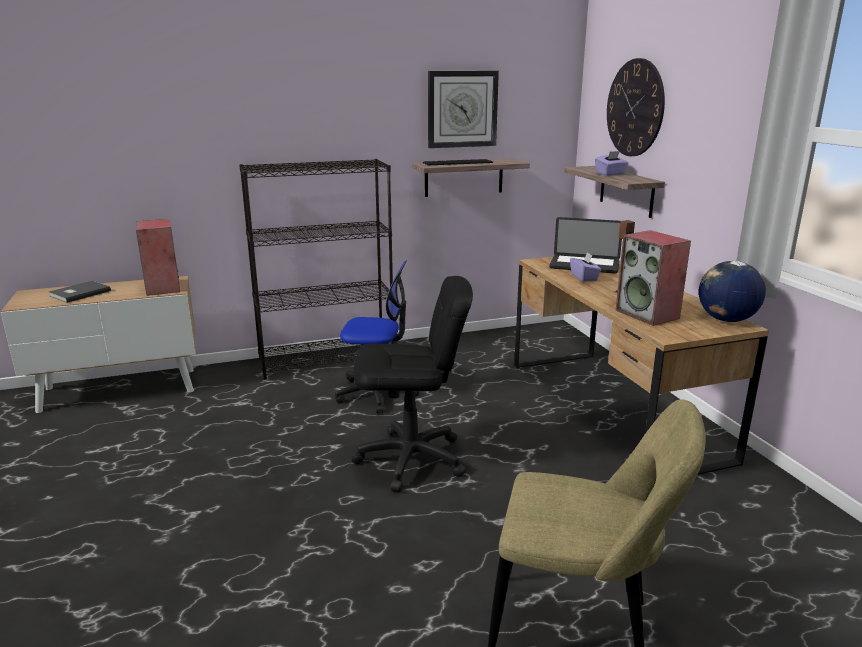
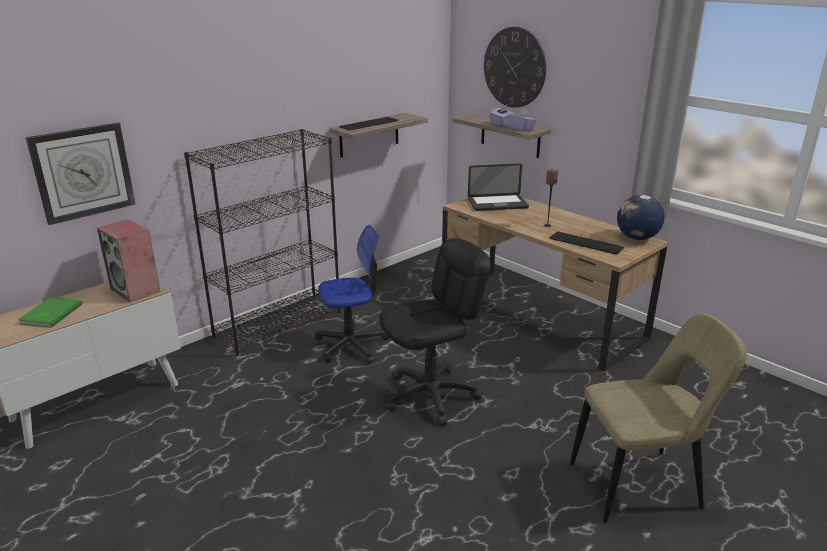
camera: 25 degrees left, 5 degrees up
grey book [49,281,111,303] -> green book [18,297,82,328]
wall clock [428,71,499,148] -> wall clock moved to [26,123,136,225]
purple tissue box [570,252,601,282] -> purple tissue box moved to [508,108,536,131]
speaker [616,230,691,326] -> keyboard [549,231,624,255]

